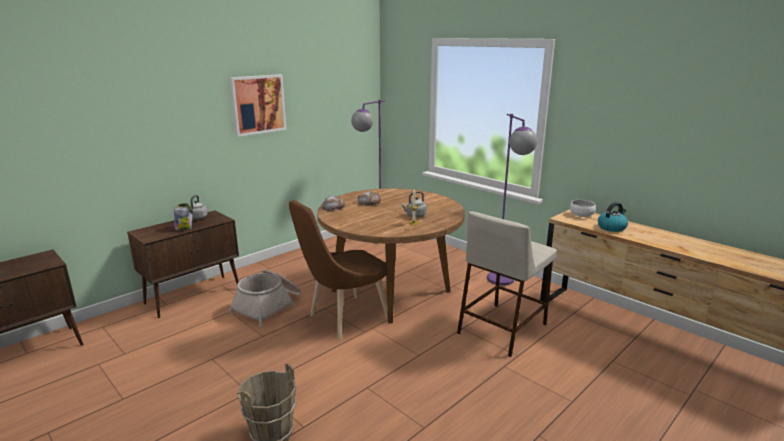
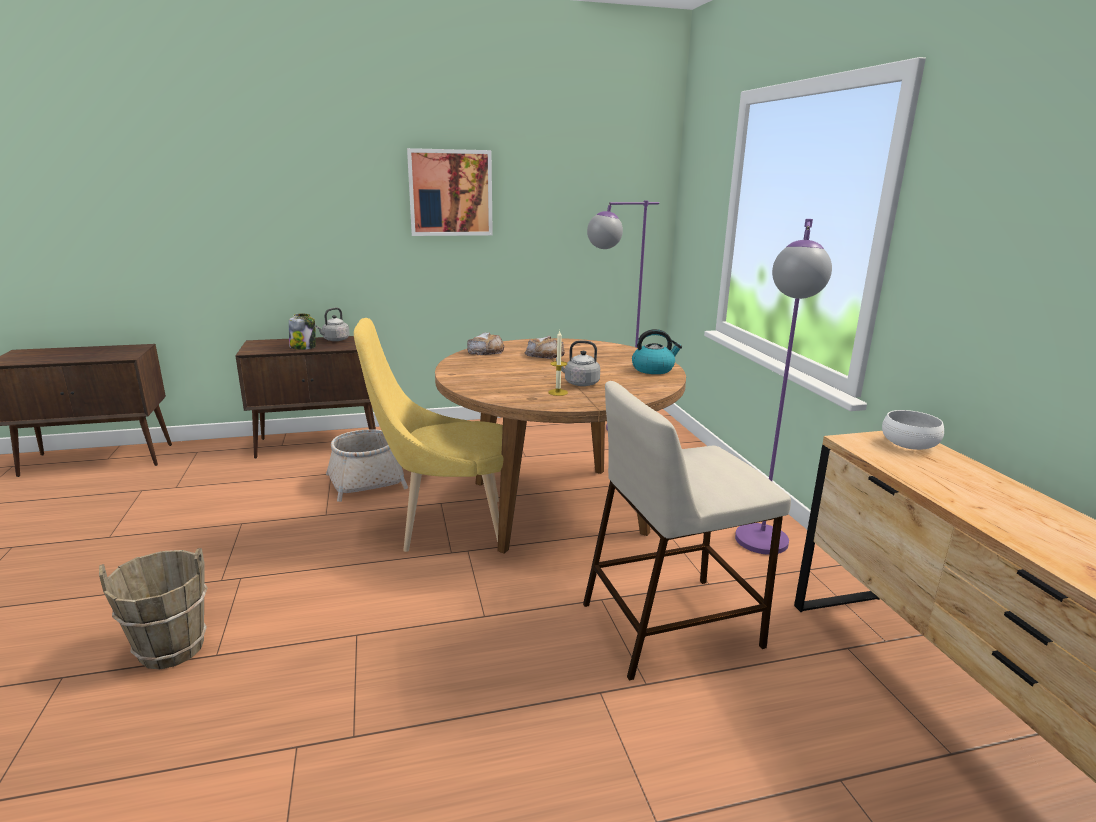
camera: 30 degrees right, 0 degrees up
brown chair [289,200,388,340] -> yellow chair [354,318,503,552]
kettle [598,202,628,232] -> kettle moved to [632,329,682,374]

